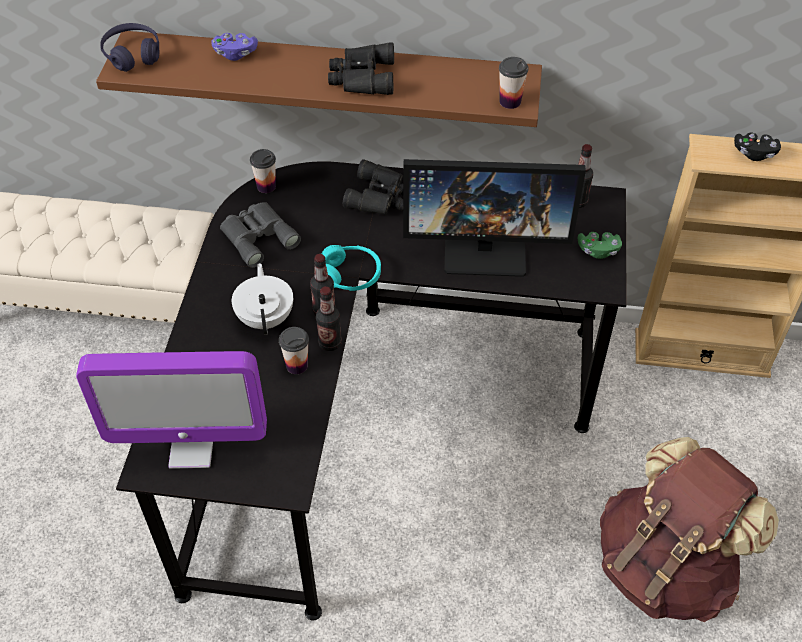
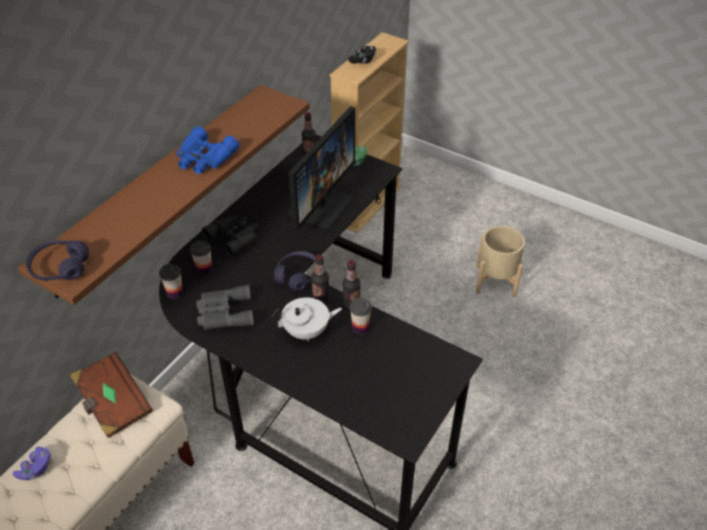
camera: 65 degrees left, 5 degrees down
monitor [76,351,267,469] -> none
purple game controller [211,33,258,61] -> purple game controller moved to [13,447,51,480]
white teapot [232,263,293,335] -> white teapot turned 150 degrees clockwise [271,297,342,341]
turquoise headphones [322,245,381,291] -> purple headphones [274,251,316,291]
black binoculars [328,42,394,95] -> blue binoculars [177,126,239,174]
cup [499,57,528,109] -> cup moved to [190,240,212,275]
brown backpack [600,437,779,622] -> beige planter [476,226,525,297]
none -> brown book [70,352,153,438]

